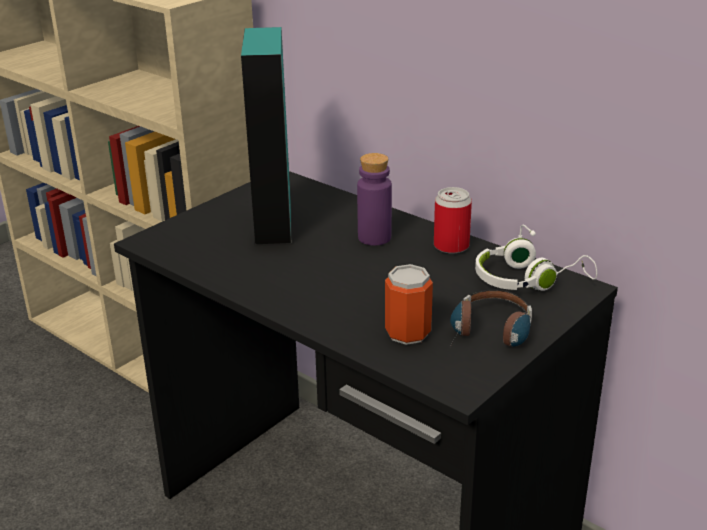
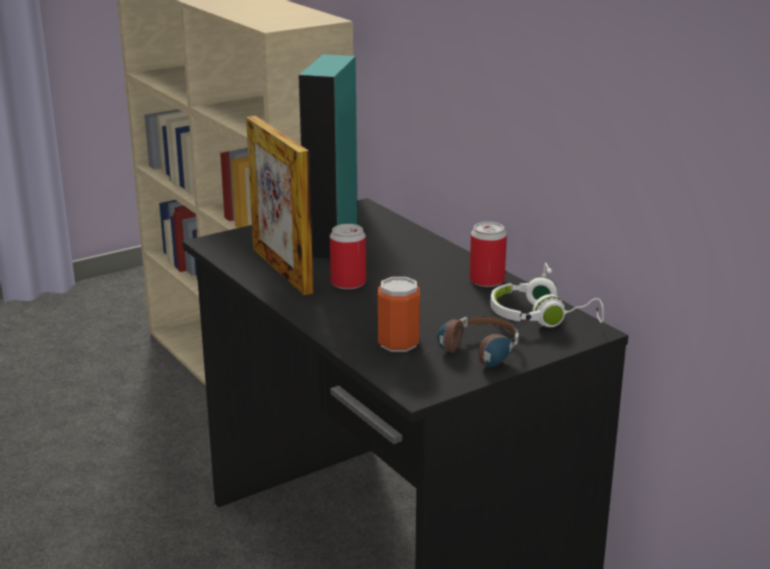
camera: 15 degrees right, 5 degrees down
purple bottle [357,153,392,246] -> none
none -> picture frame [246,116,313,295]
none -> can [330,224,366,289]

